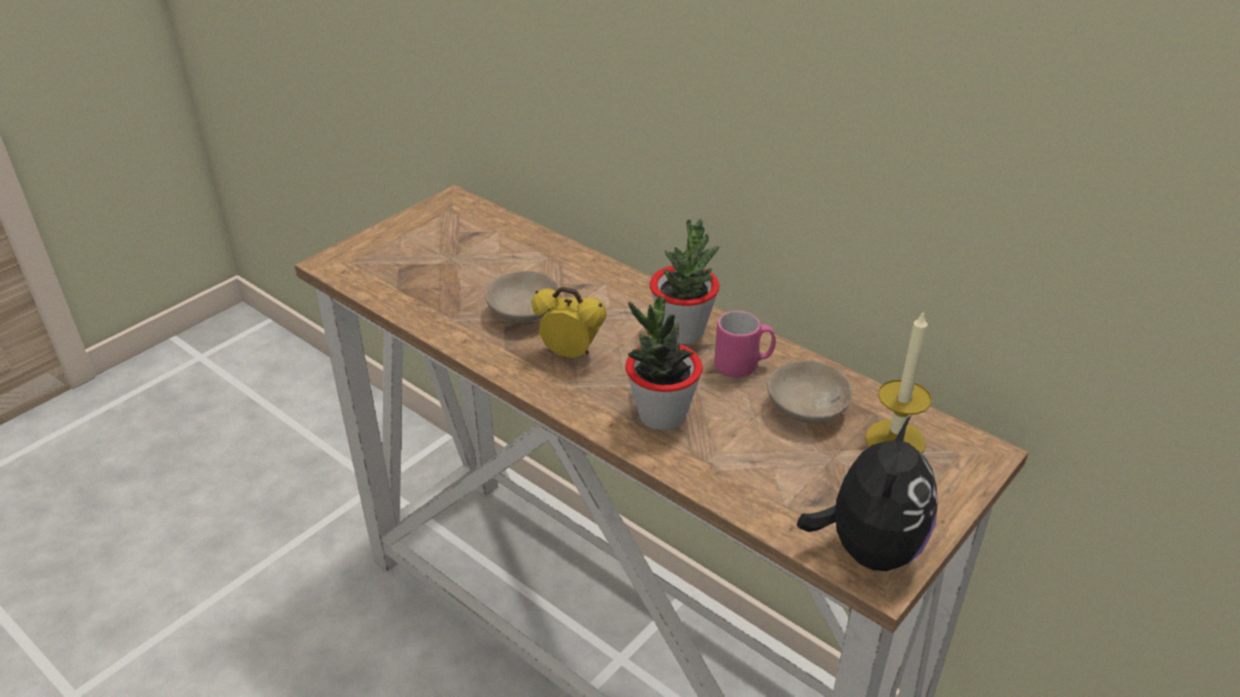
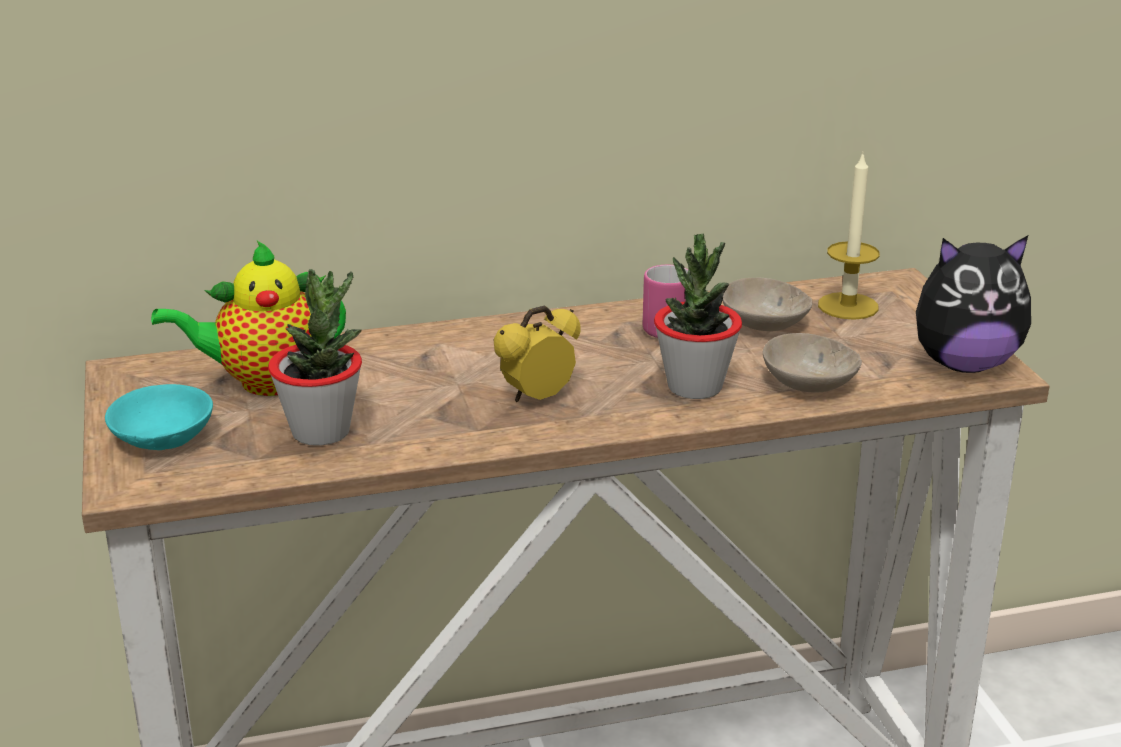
camera: 55 degrees left, 10 degrees down
beige bowl [485,271,560,323] -> beige bowl moved to [763,333,862,393]
potted plant [650,219,720,344] -> potted plant moved to [268,269,362,446]
plush toy [797,416,938,571] -> plush toy turned 120 degrees clockwise [916,235,1031,373]
none -> turquoise bowl [105,384,213,450]
none -> teapot [151,241,346,396]

